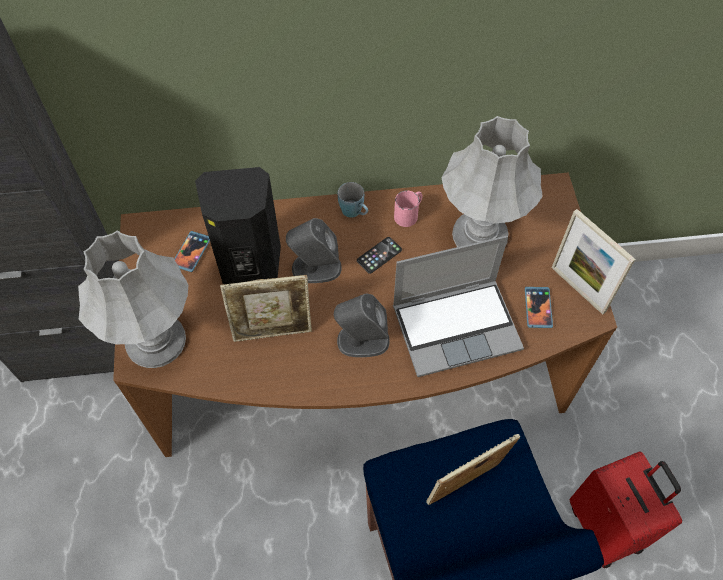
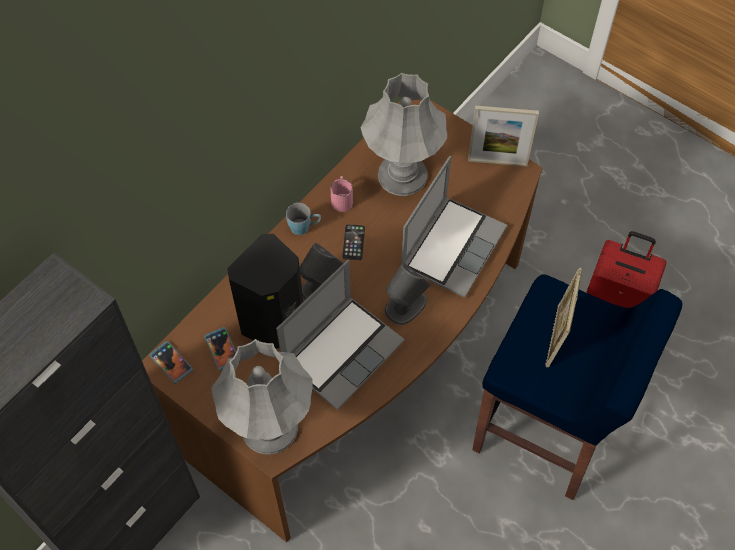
camera: 45 degrees left, 0 degrees up
picture frame [220,275,312,342] -> laptop [276,260,405,410]
phone [525,287,553,328] -> phone moved to [149,341,193,384]

